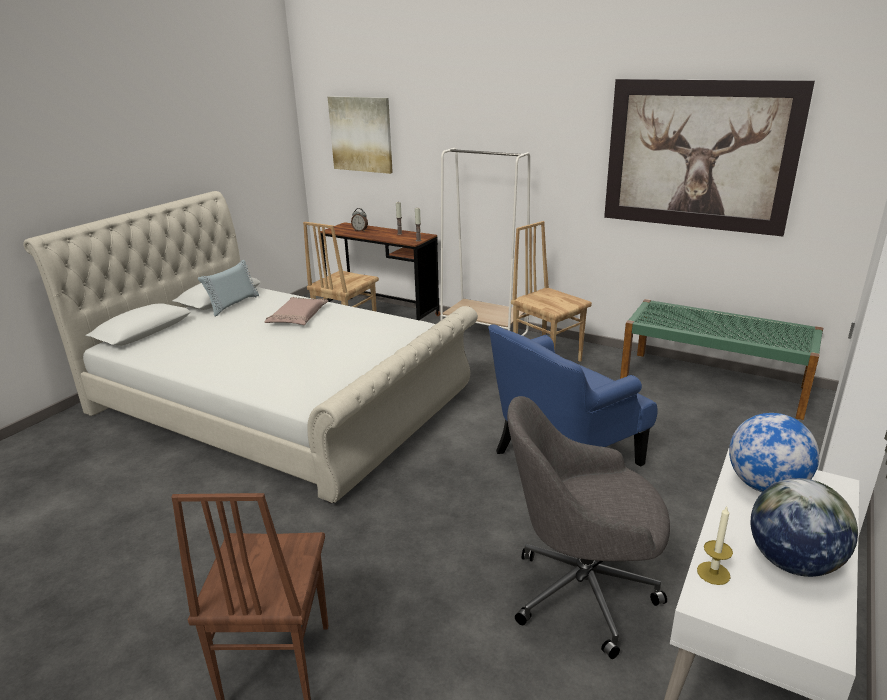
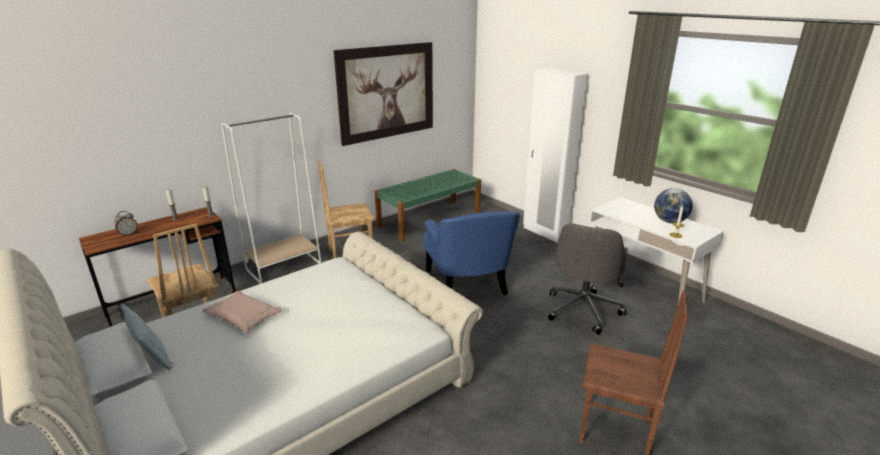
camera: 70 degrees left, 0 degrees up
picture [328,96,393,174] -> none
globe [729,413,819,492] -> none

